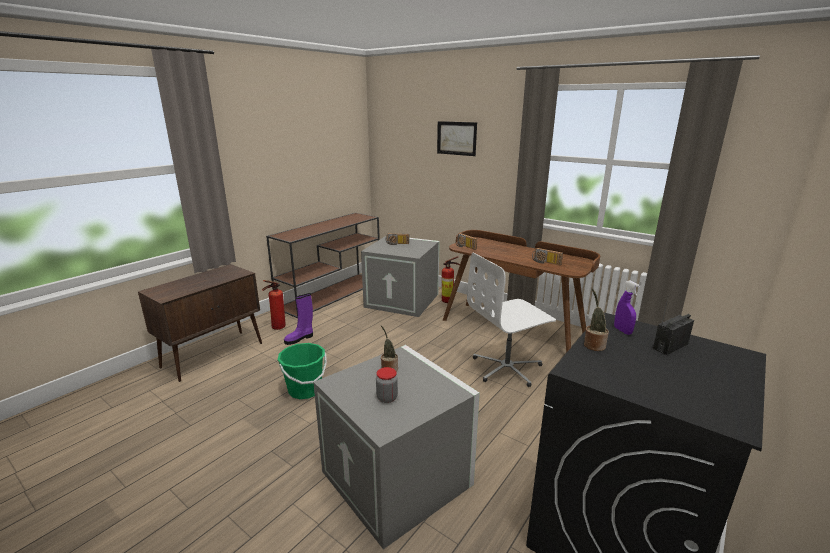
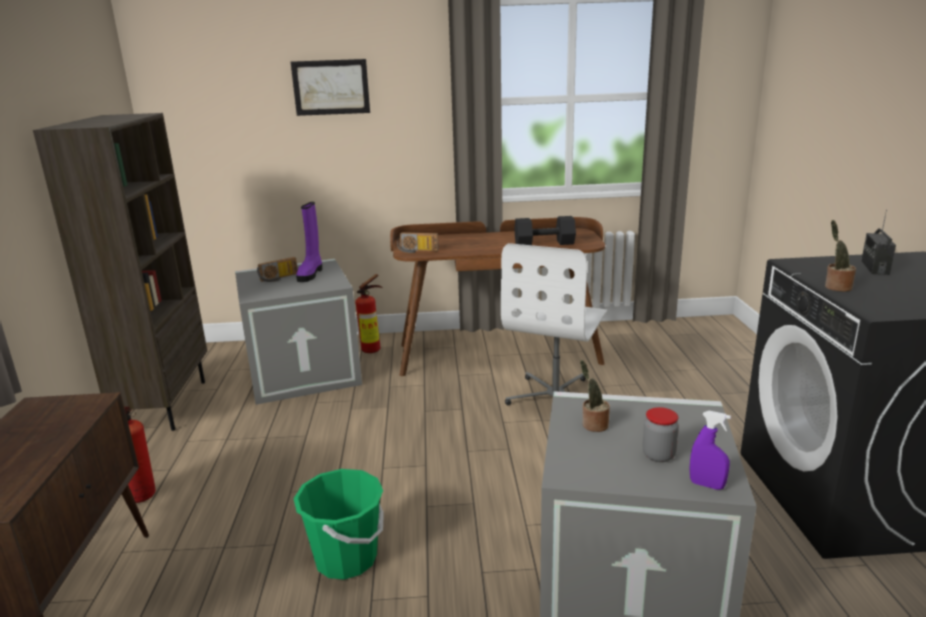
camera: 40 degrees left, 0 degrees up
brown console table [266,213,380,318] -> brown bookcase [33,113,207,431]
purple boot [284,293,313,345] -> purple boot moved to [296,202,322,282]
radio [532,248,563,265] -> black dumbbell [514,216,576,245]
purple spray bottle [614,280,640,335] -> purple spray bottle moved to [690,411,731,490]

